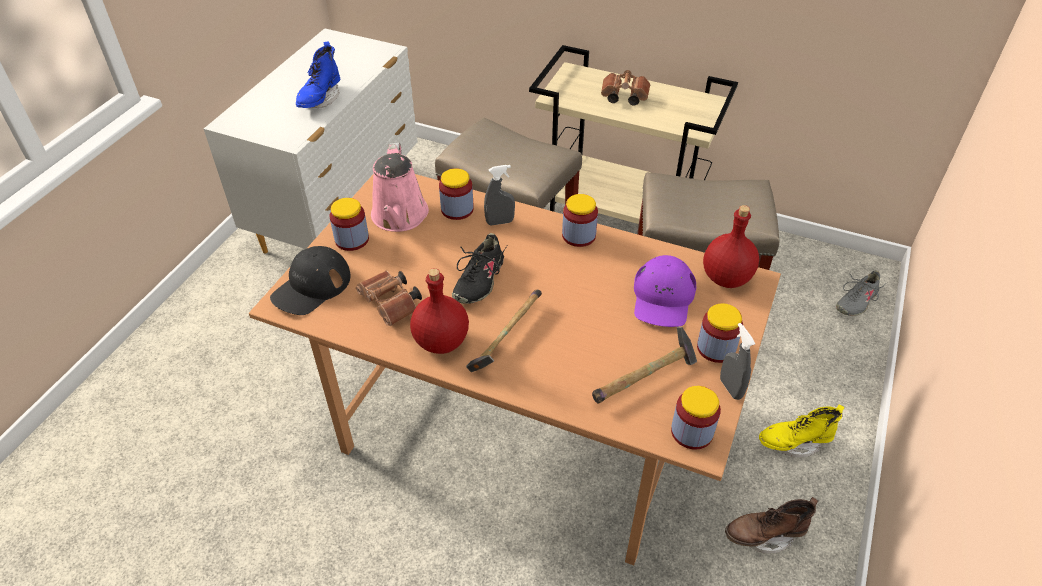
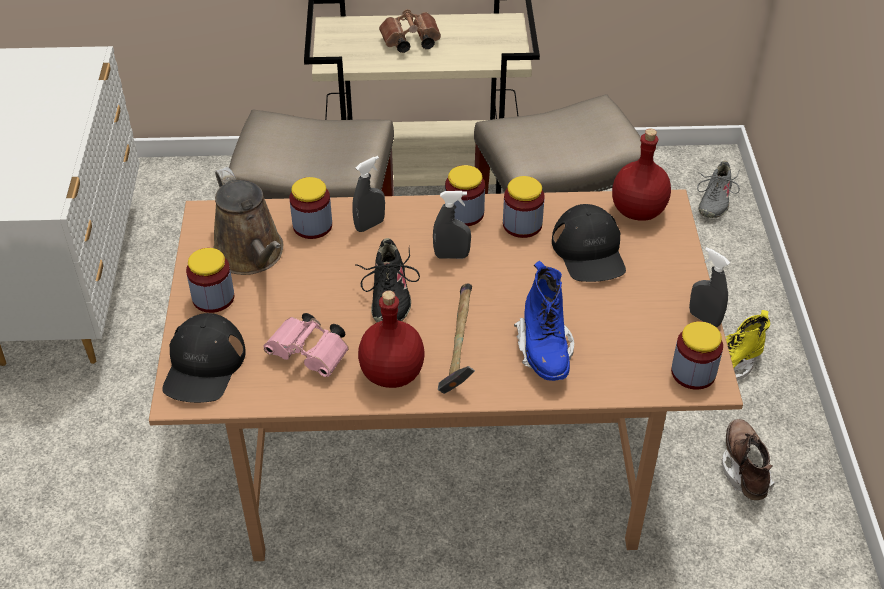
camera: 25 degrees left, 0 degrees up
blue boot [296,41,340,108] -> blue boot moved to [514,261,574,381]
brown binoculars [356,270,422,326] -> pink binoculars [264,313,349,377]
pink watering can [371,143,429,232] -> brown watering can [213,167,283,275]
hammer [592,327,697,404] -> none
purple cap [634,255,696,327] -> black cap [552,204,626,282]
jar [697,303,743,363] -> jar moved to [503,176,545,238]
brown boot [725,497,818,554] -> brown boot turned 120 degrees clockwise [722,419,775,500]
none -> grey spray bottle [433,191,471,259]

